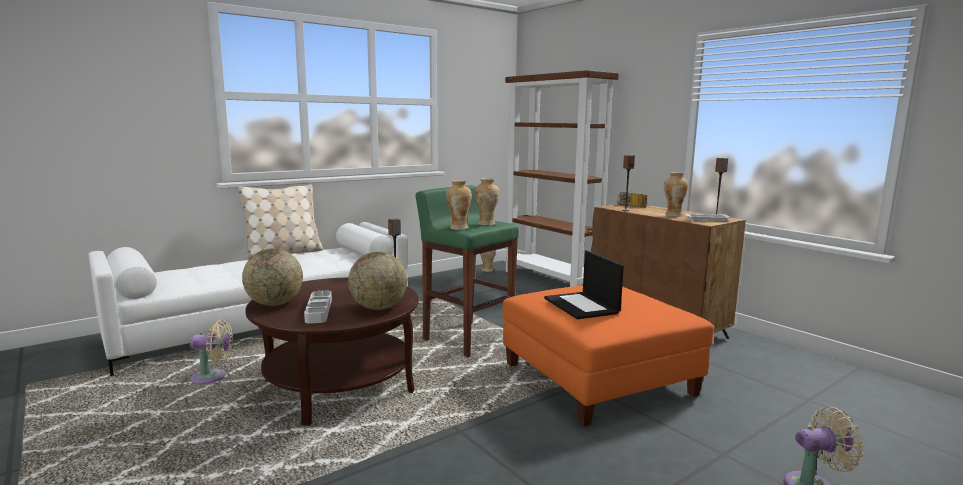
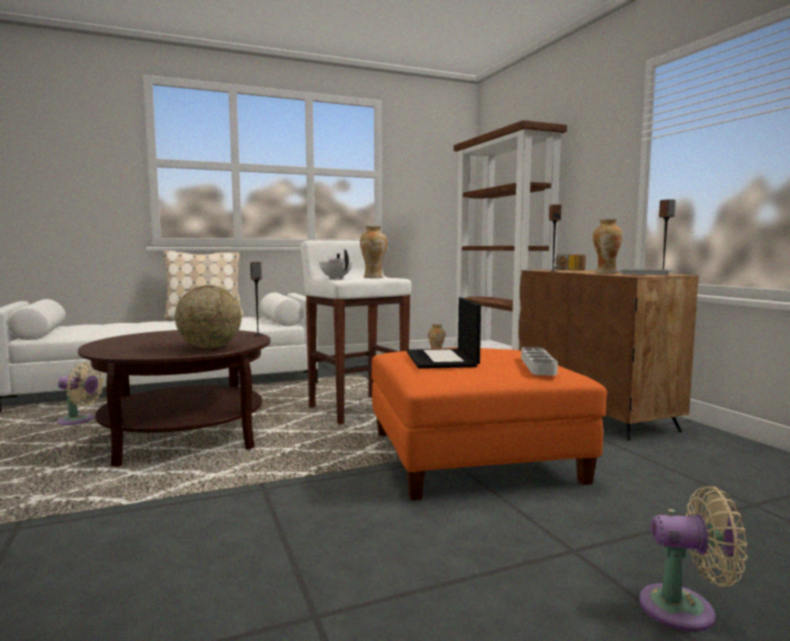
camera: 15 degrees right, 5 degrees down
globe [242,248,303,306] -> none
grey tray [304,291,332,324] -> grey tray moved to [521,347,558,375]
green stool [415,185,519,357] -> white stool [301,240,411,425]
vase [446,180,472,230] -> white teapot [319,249,353,279]

